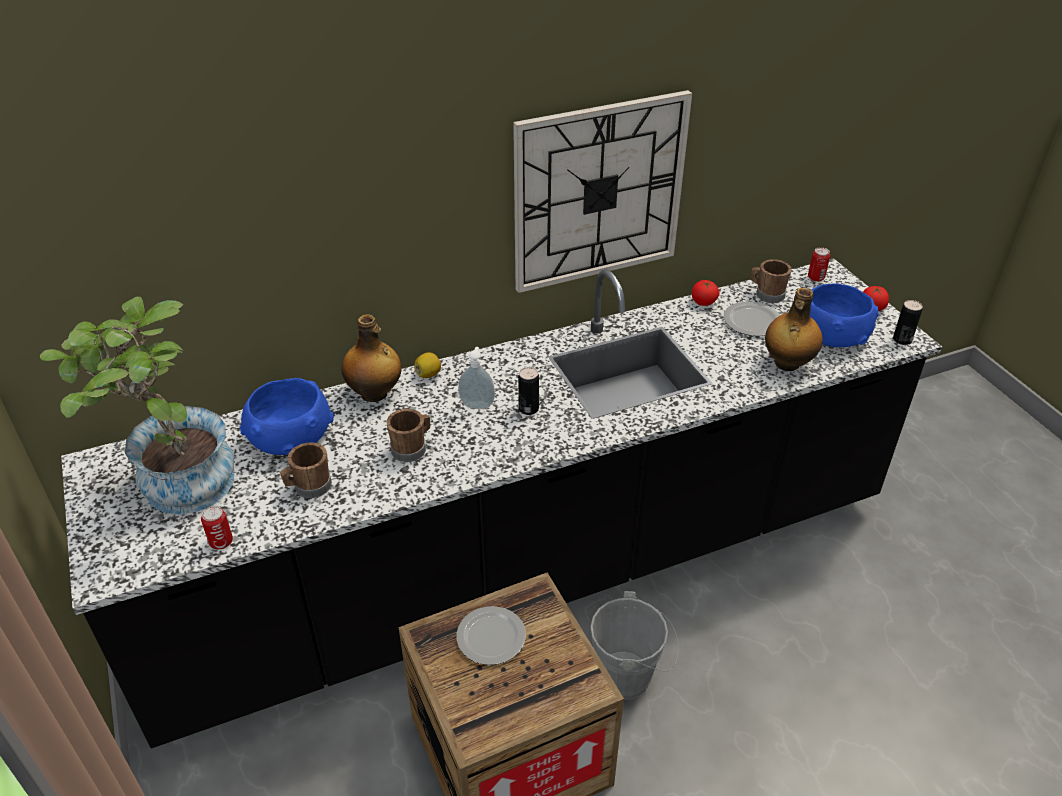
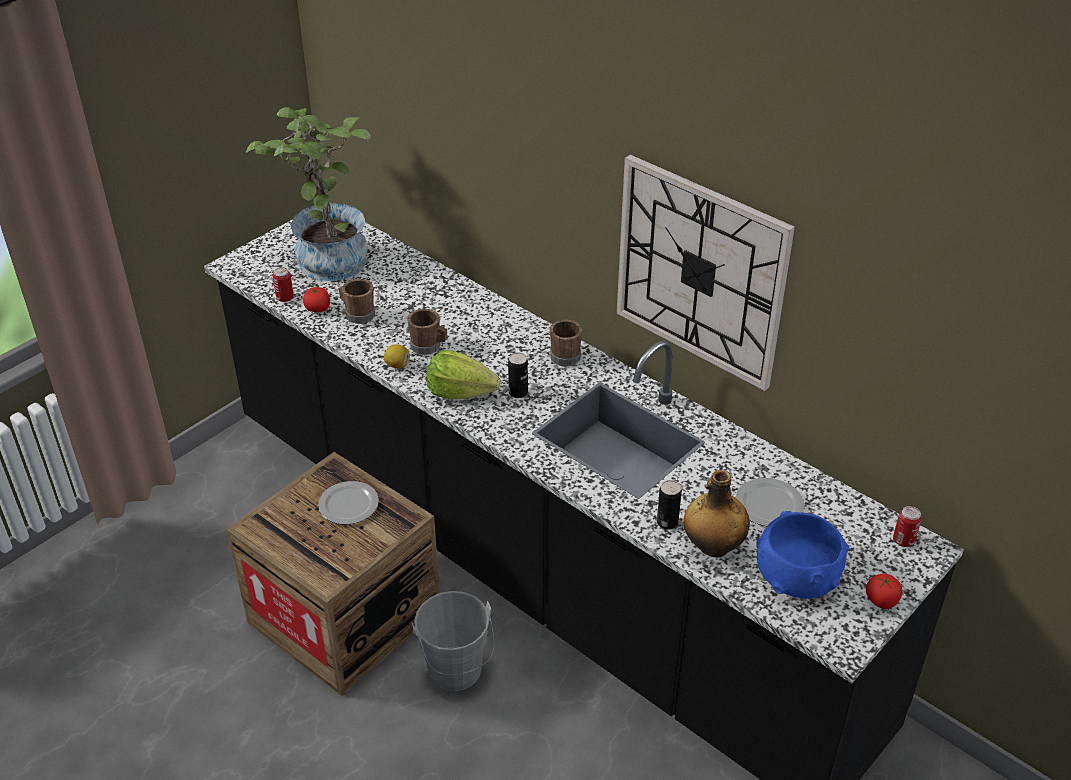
camera: 65 degrees right, 0 degrees up
blue bowl [240,378,334,455] -> none
bottle [342,314,402,402] -> none
lemon [414,352,441,378] -> lemon moved to [384,344,410,369]
soap dispenser [458,347,495,409] -> none
tomato [692,280,720,306] -> tomato moved to [303,287,330,312]
brown mug [750,259,791,303] -> brown mug moved to [550,319,582,366]
can [893,300,923,345] -> can moved to [657,480,682,530]
none -> lettuce [426,350,501,399]

